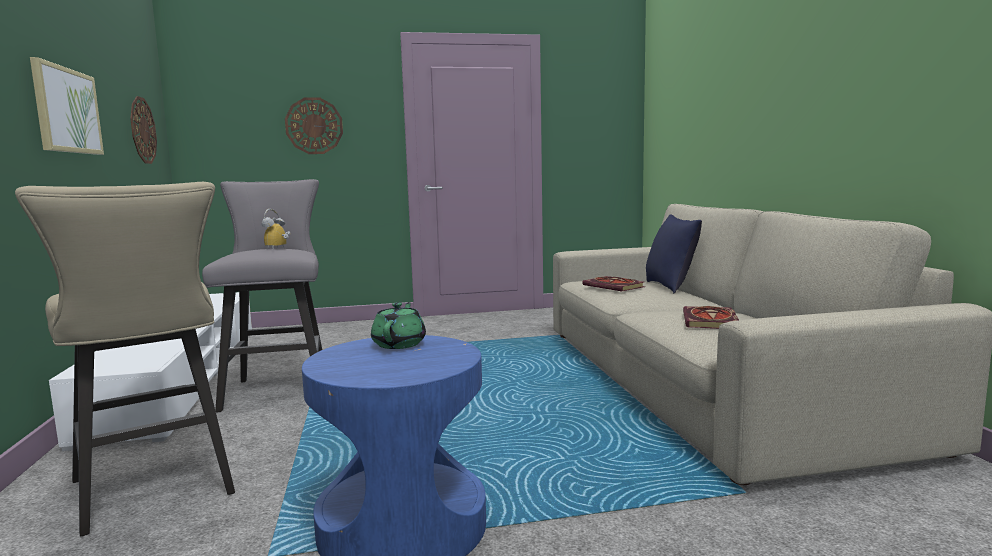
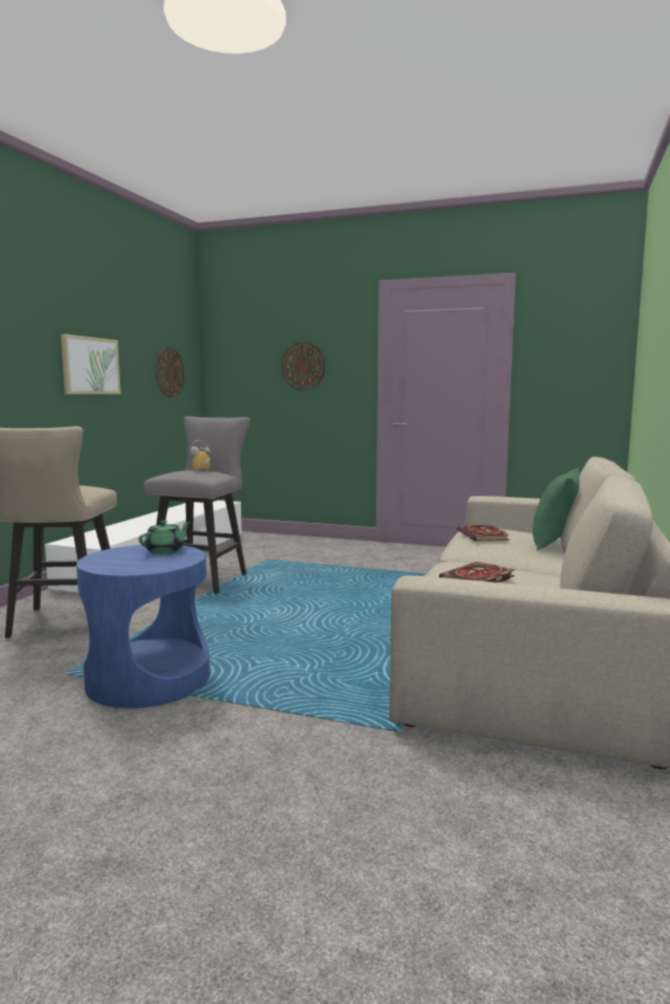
camera: 30 degrees right, 0 degrees up
blue pillow [646,214,702,293] -> green pillow [533,468,580,551]

